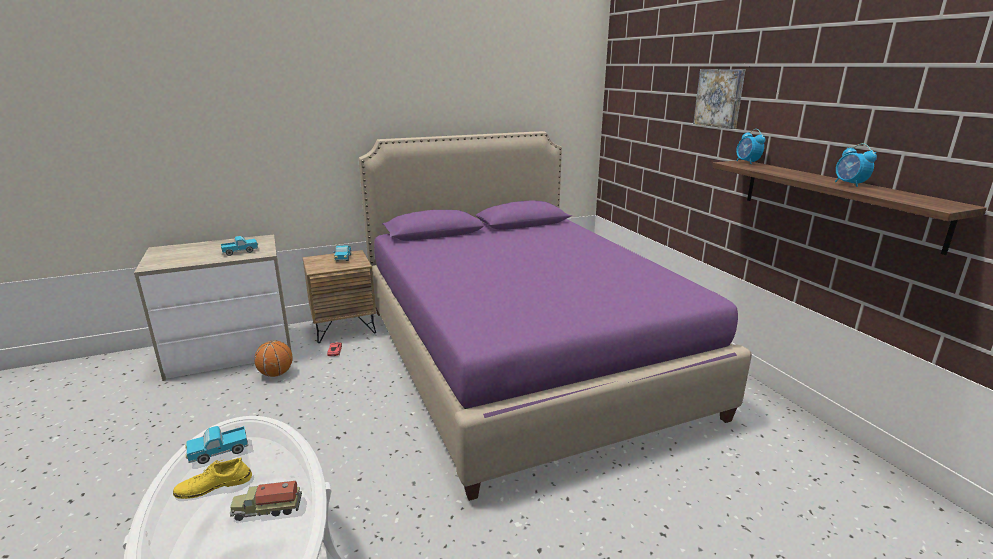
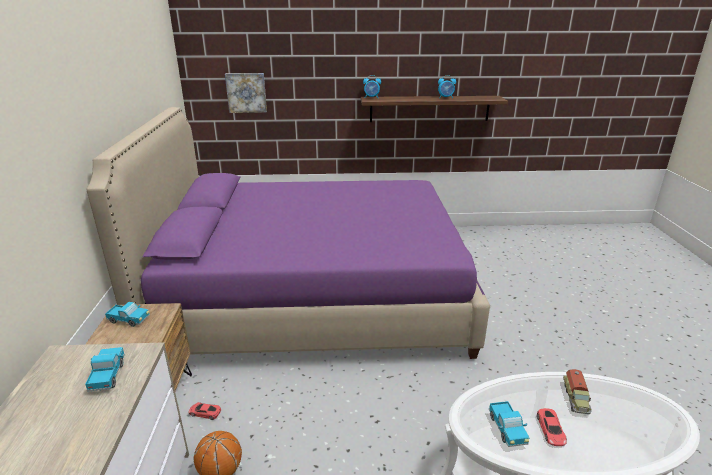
camera: 70 degrees left, 5 degrees up
yellow shoe [173,457,252,499] -> red toy car [537,408,567,446]
picture [693,69,745,129] -> picture moved to [225,73,267,113]

